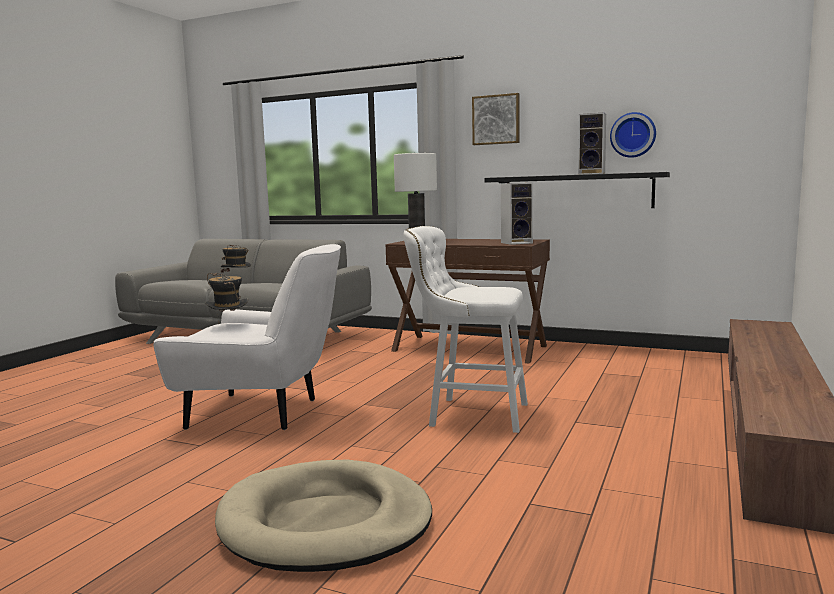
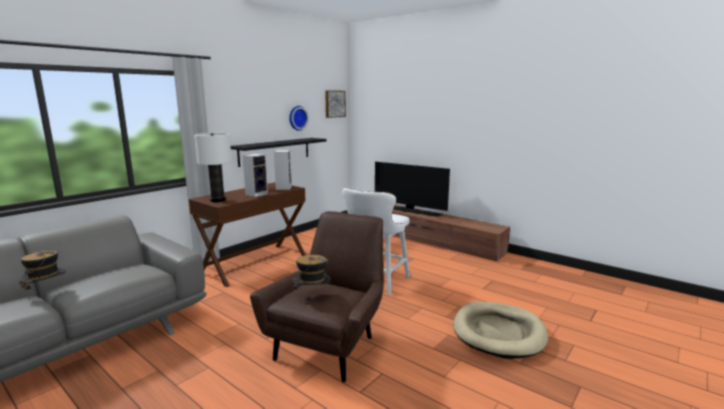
camera: 75 degrees left, 5 degrees up
white armchair [153,244,341,430] -> brown armchair [250,211,384,383]
picture [472,93,520,145] -> picture moved to [325,90,346,118]
speaker [578,112,606,175] -> speaker moved to [243,154,268,197]
none -> television [375,162,450,217]

